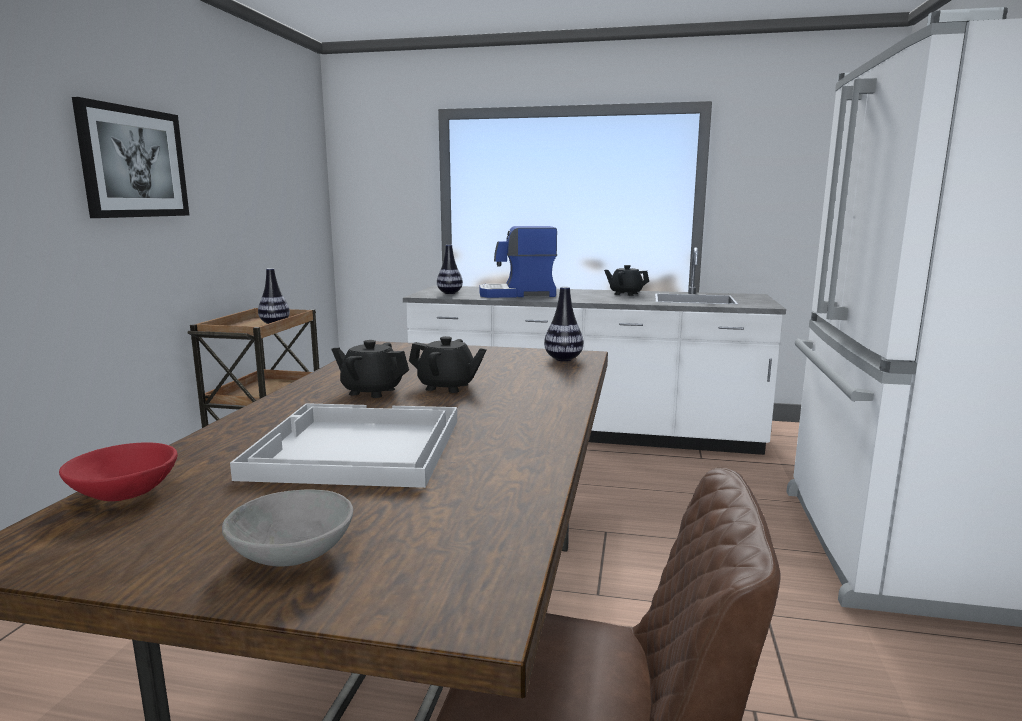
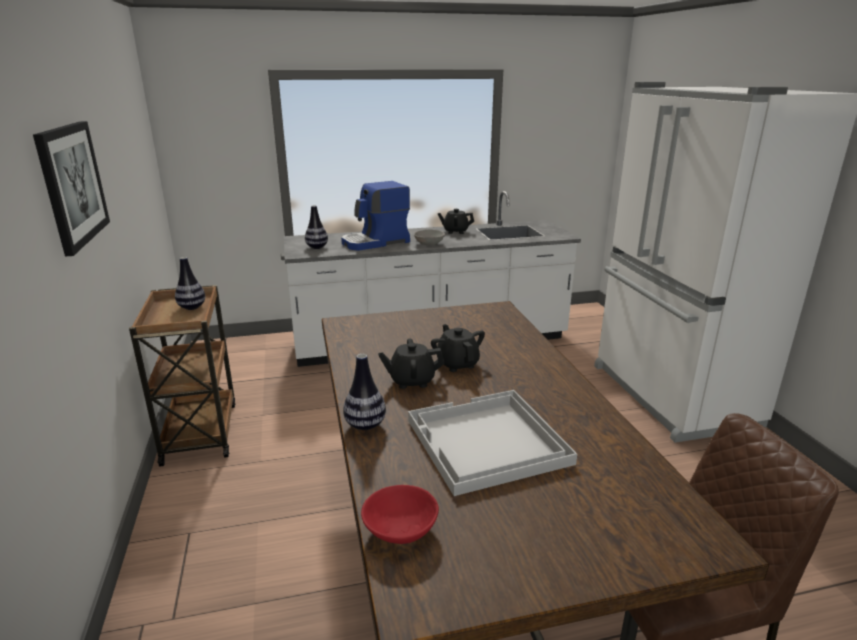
camera: 25 degrees left, 10 degrees up
grey bowl [222,490,353,567] -> grey bowl moved to [414,229,445,245]
black teapot [409,336,487,393] -> black teapot turned 105 degrees counterclockwise [431,324,485,372]
vase [544,287,584,361] -> vase moved to [343,354,386,430]

